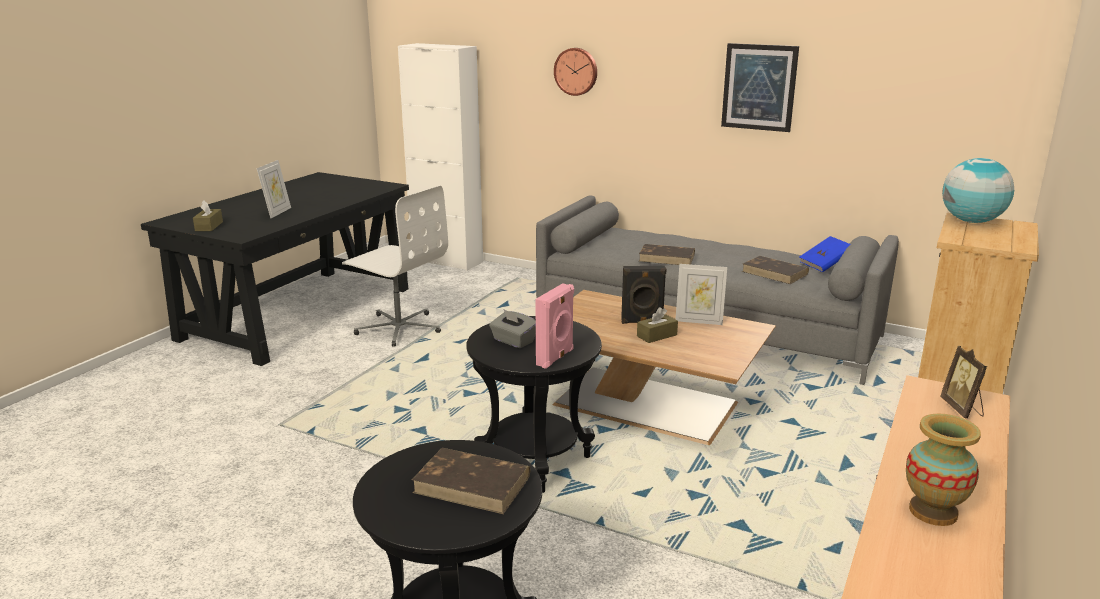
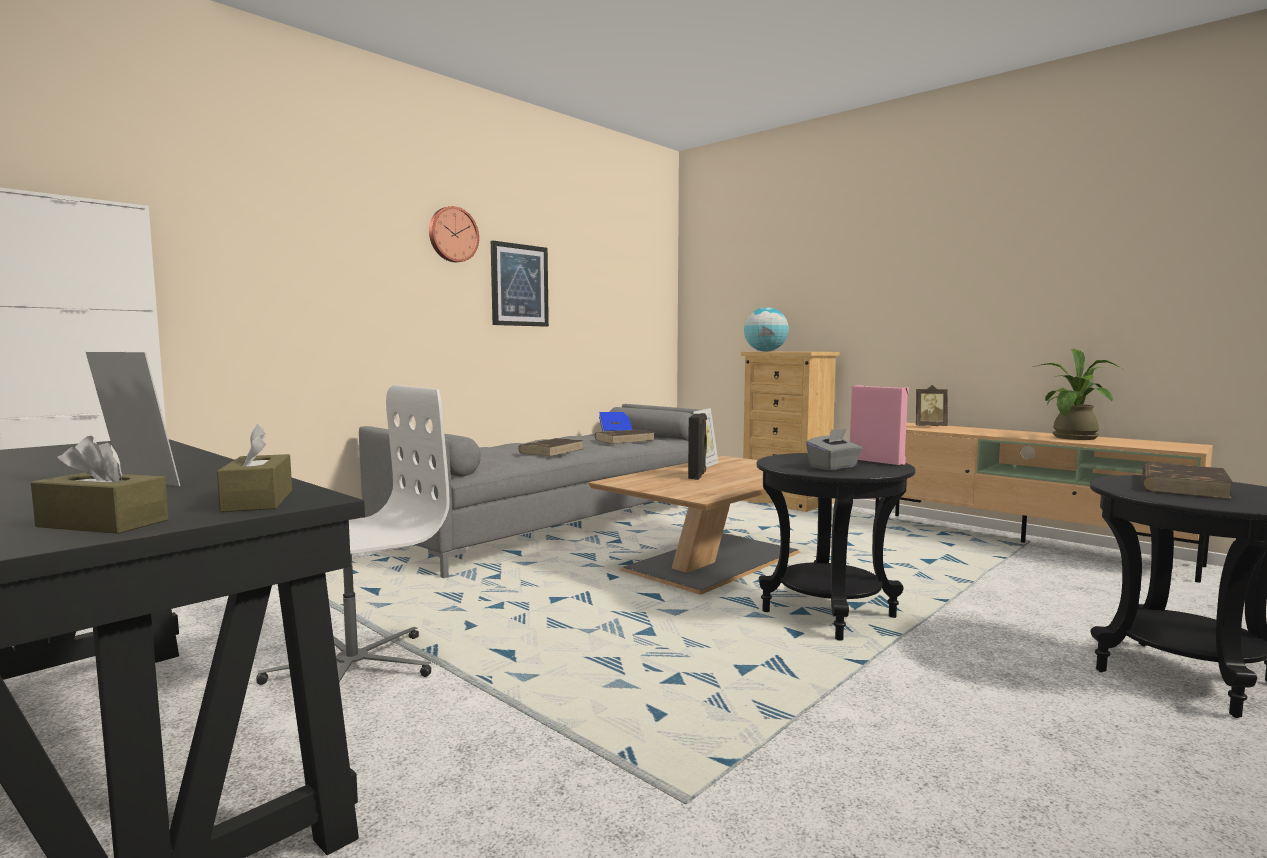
camera: 75 degrees left, 15 degrees down
wall clock [554,48,597,96] -> wall clock moved to [429,206,479,262]
brown tissue box [637,307,678,343] -> brown tissue box moved to [217,423,292,512]
vase [906,413,981,526] -> potted plant [1033,349,1125,440]

